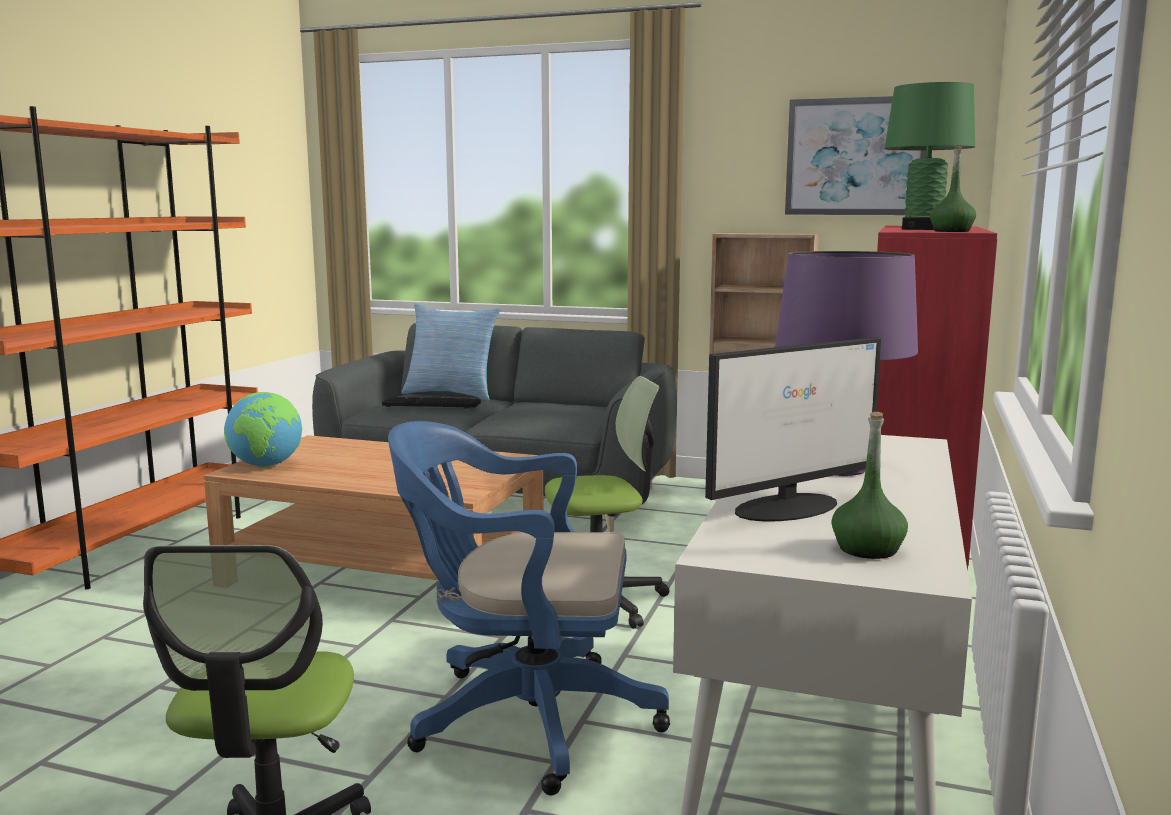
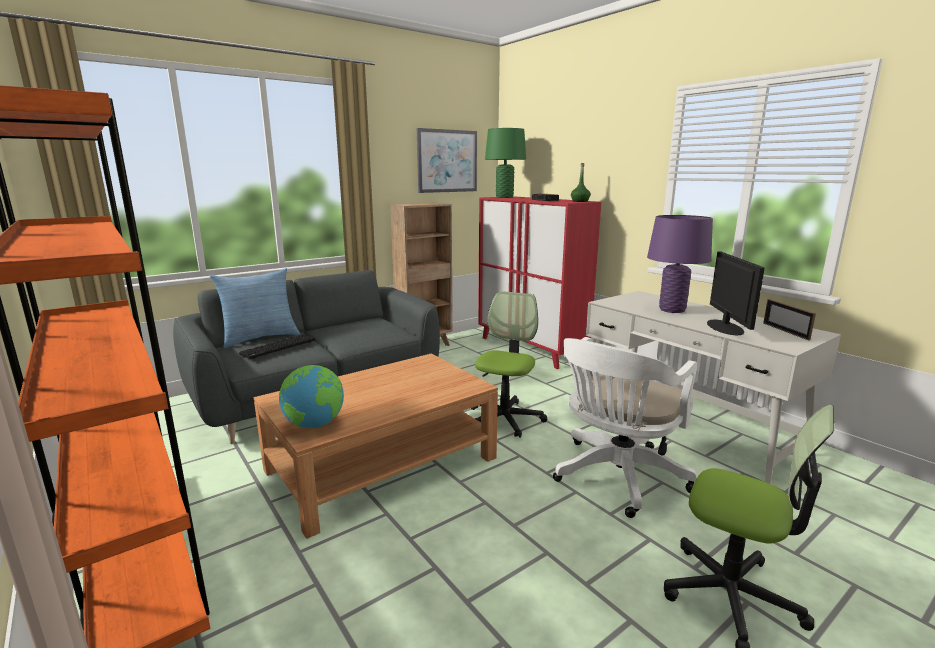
camera: 55 degrees left, 5 degrees up
blue office chair [388,421,670,795] -> white office chair [553,337,697,518]
green bottle [831,412,908,559] -> picture frame [763,299,816,340]

